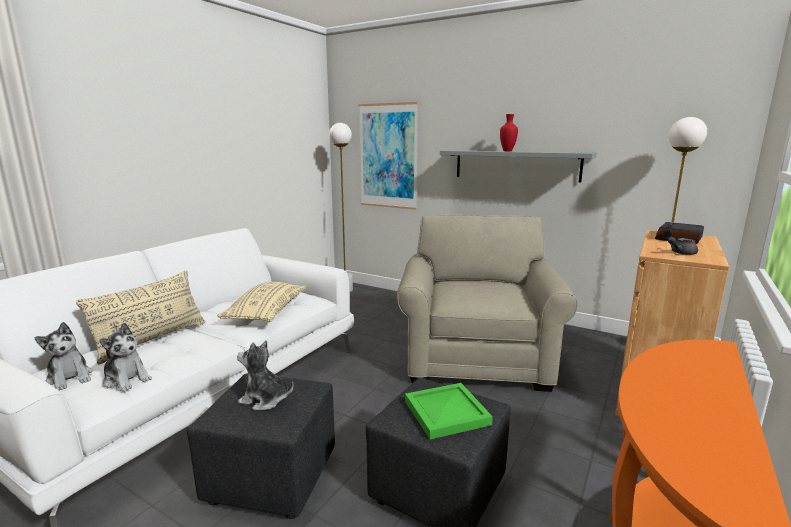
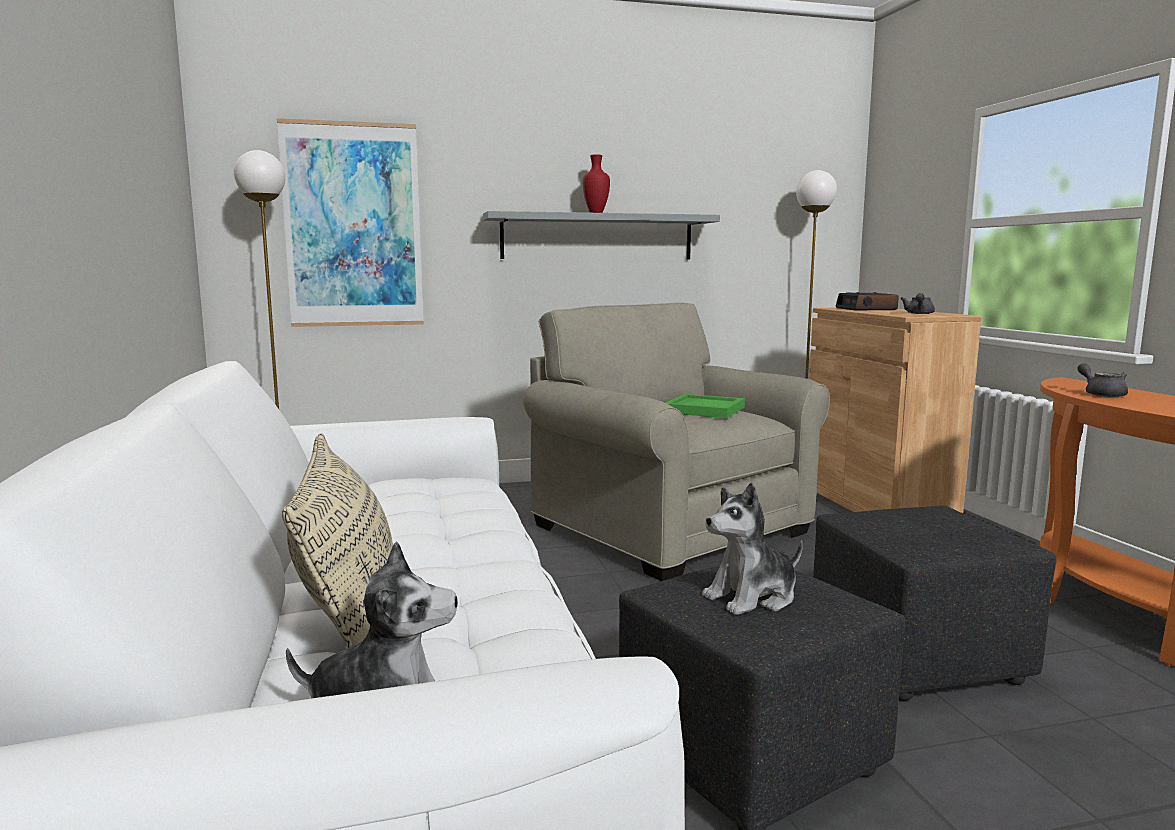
camera: 45 degrees left, 5 degrees down
plush toy [99,323,152,392] -> none
beige pillow [217,282,307,322] -> none
green tray [405,383,493,440] -> green tray moved to [665,394,745,418]
none -> grey teapot [1077,363,1128,397]

